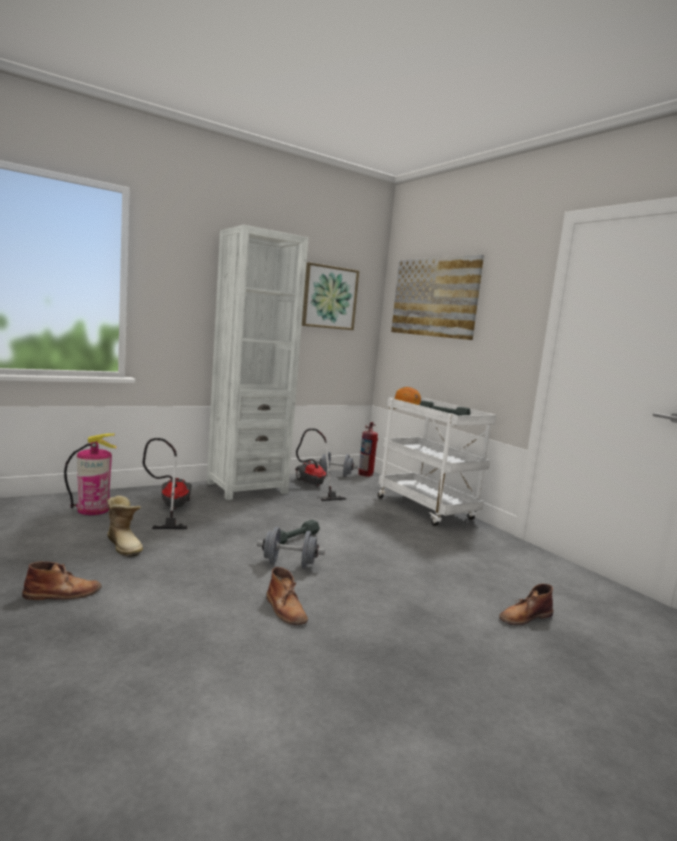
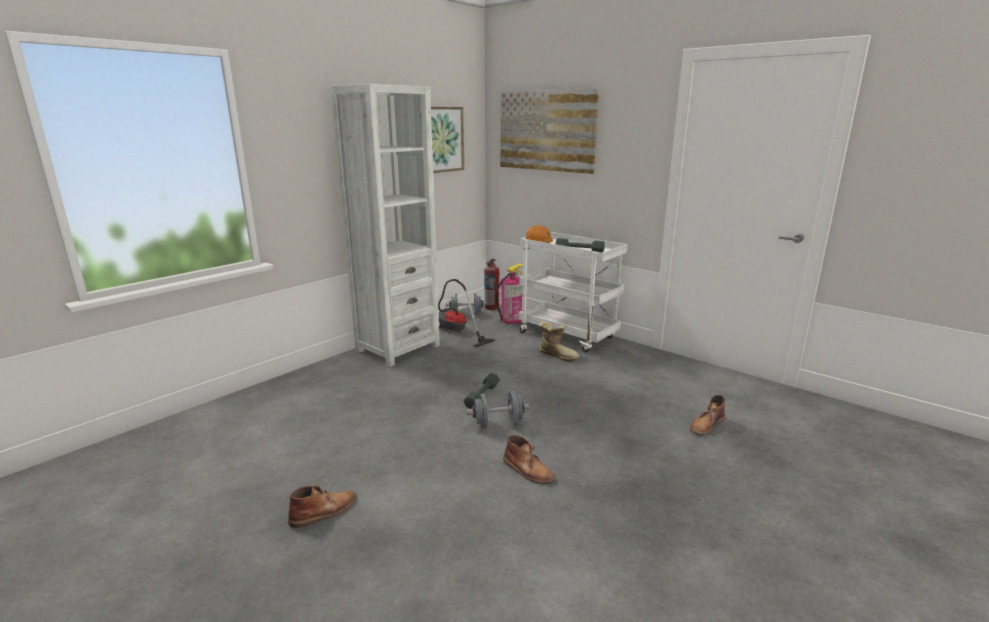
camera: 15 degrees left, 10 degrees up
fire extinguisher [64,433,117,515] -> fire extinguisher moved to [496,263,523,324]
boot [107,495,143,557] -> boot moved to [539,321,579,362]
vacuum cleaner [142,438,192,529] -> none

